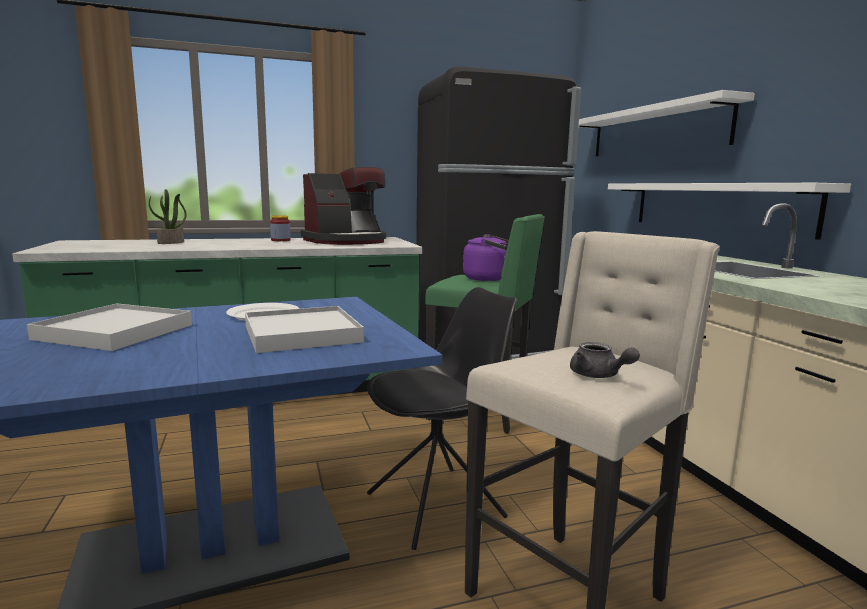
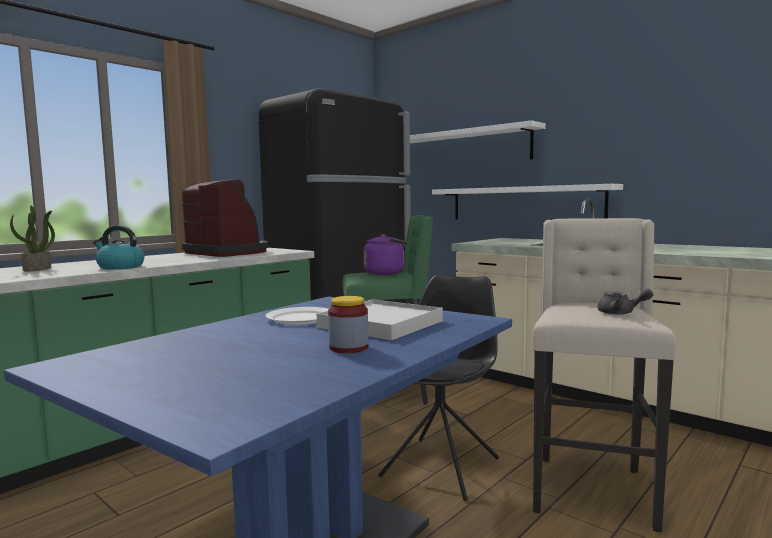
camera: 30 degrees left, 5 degrees down
white tray [27,304,192,351] -> none
jar [270,215,291,241] -> jar moved to [328,296,369,353]
coffee machine [301,167,386,245] -> coffee machine turned 75 degrees counterclockwise [182,179,268,257]
none -> kettle [93,225,144,269]

